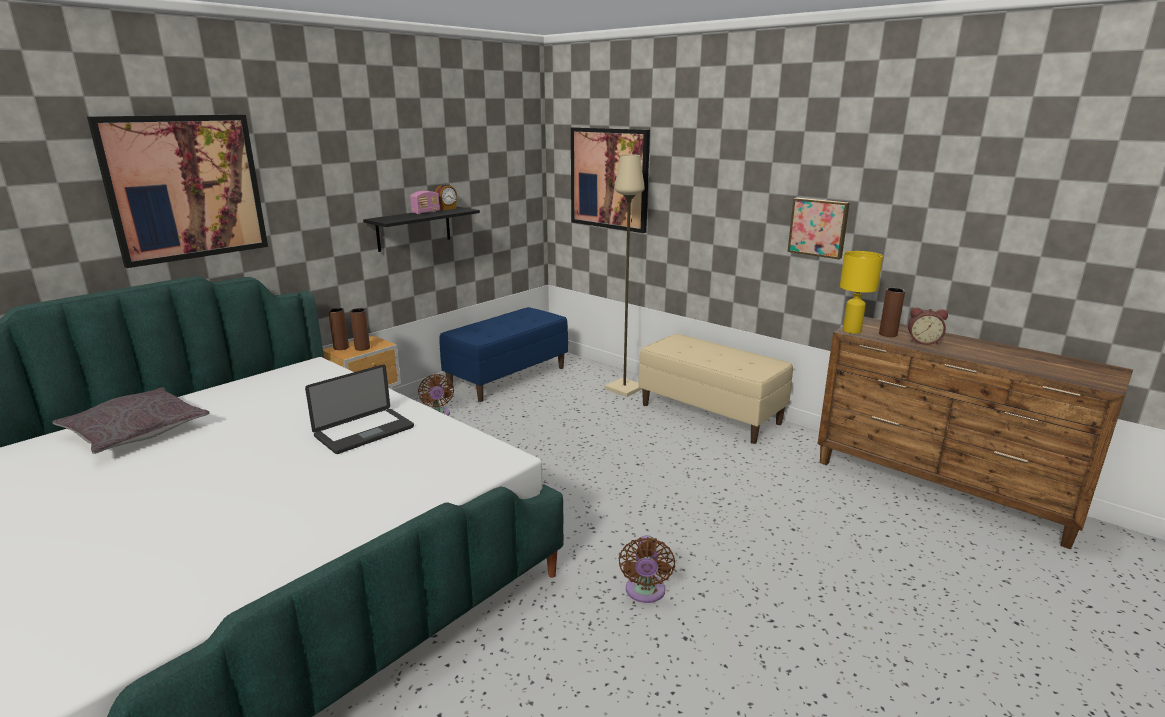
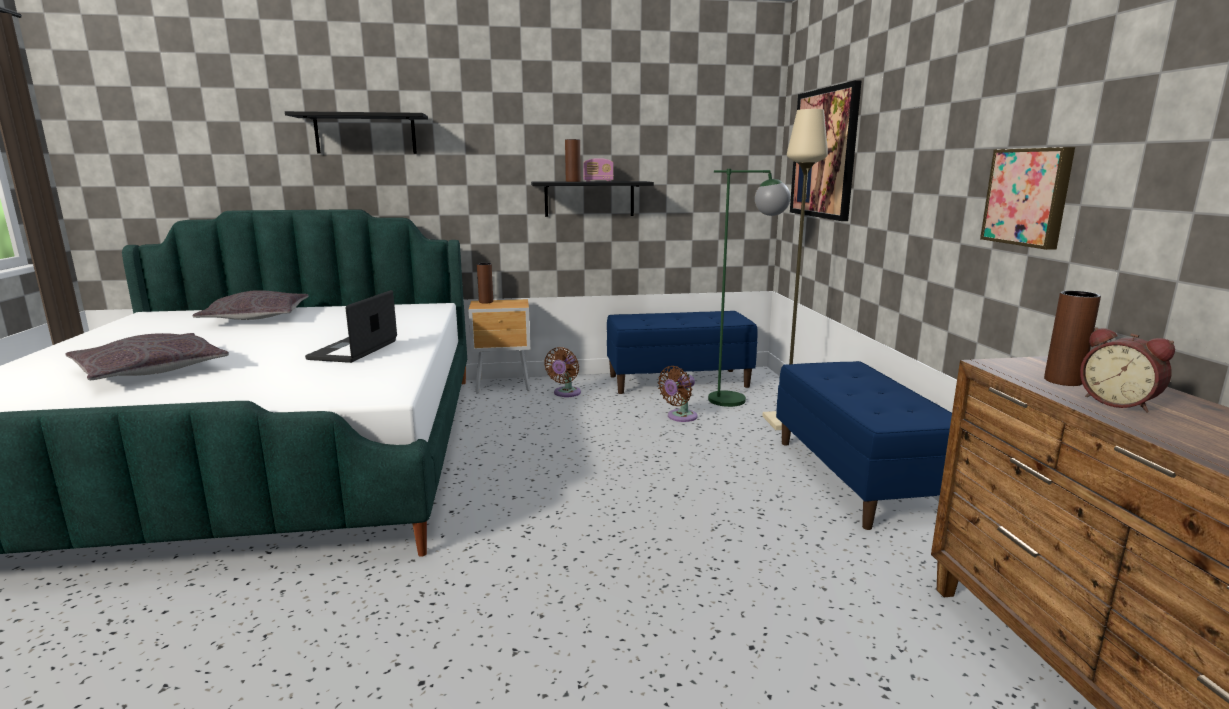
camera: 40 degrees right, 5 degrees down
picture [87,115,268,268] -> black shelf [285,111,428,154]
laptop [305,364,414,454] -> laptop turned 105 degrees clockwise [305,290,397,363]
brown vase [350,308,370,351] -> brown vase moved to [565,139,581,182]
alarm clock [435,184,457,210] -> none
brown fan [619,535,675,603] -> brown fan moved to [658,366,698,422]
beige bench [638,334,793,444] -> blue bench [776,361,952,530]
yellow table lamp [840,251,883,334] -> none
none -> grey pillow [66,333,229,380]
none -> green floor lamp [708,169,791,407]

